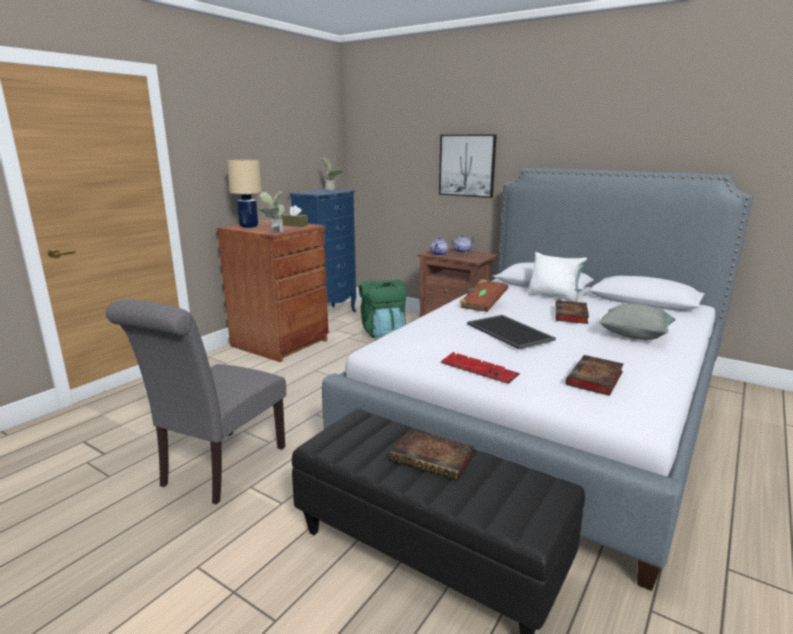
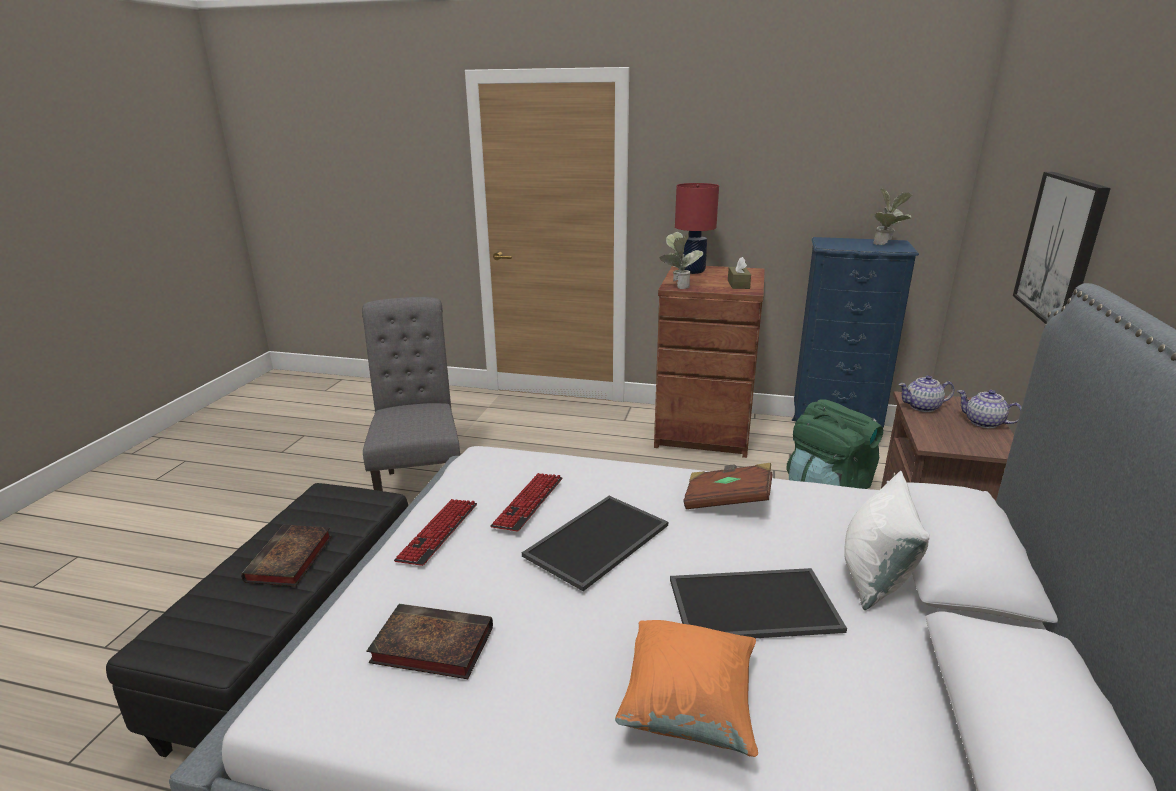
camera: 70 degrees right, 5 degrees up
grey chair [106,300,286,505] -> grey chair turned 75 degrees clockwise [362,297,460,491]
beige table lamp [226,159,262,228] -> red table lamp [675,183,719,274]
book [555,300,589,324] -> tray [670,568,847,638]
grey pillow [599,304,676,340] -> orange pillow [615,620,758,757]
none -> keyboard [490,473,562,532]

